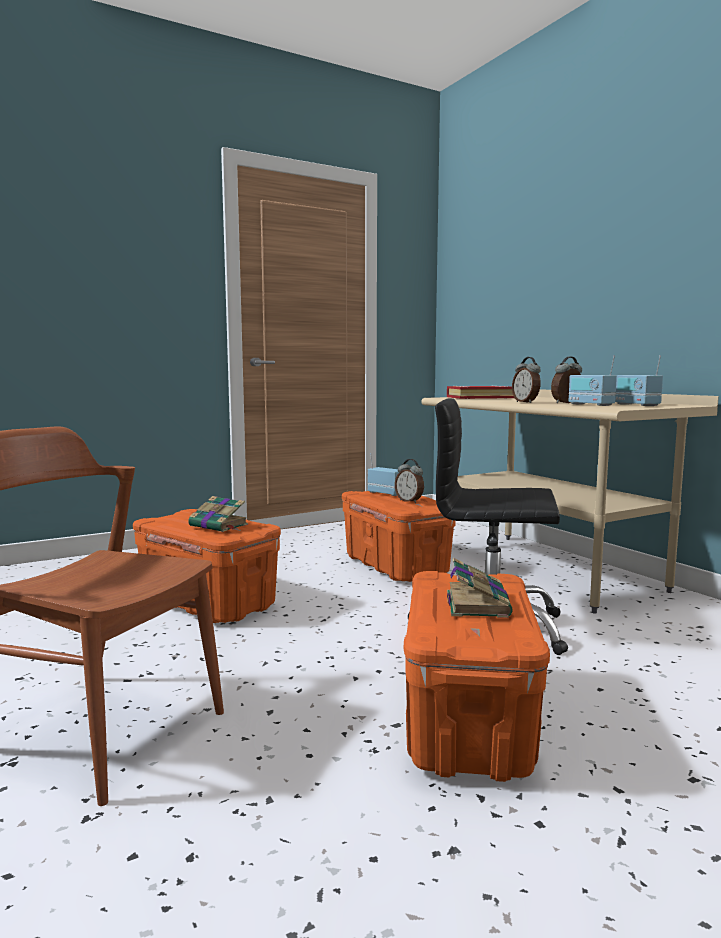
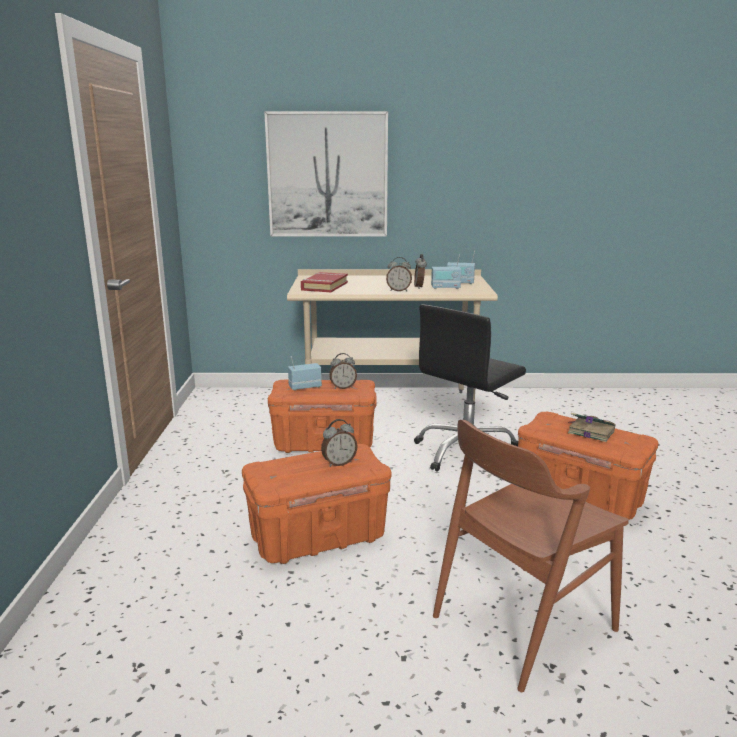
camera: 60 degrees left, 10 degrees up
book [188,496,248,532] -> alarm clock [321,419,358,467]
none -> picture [264,111,388,236]

